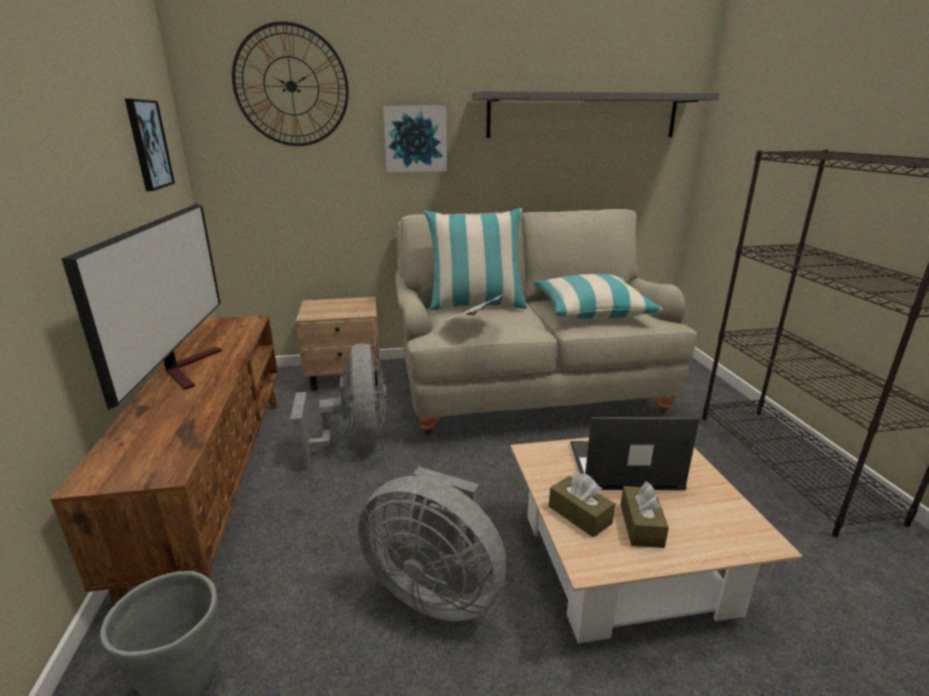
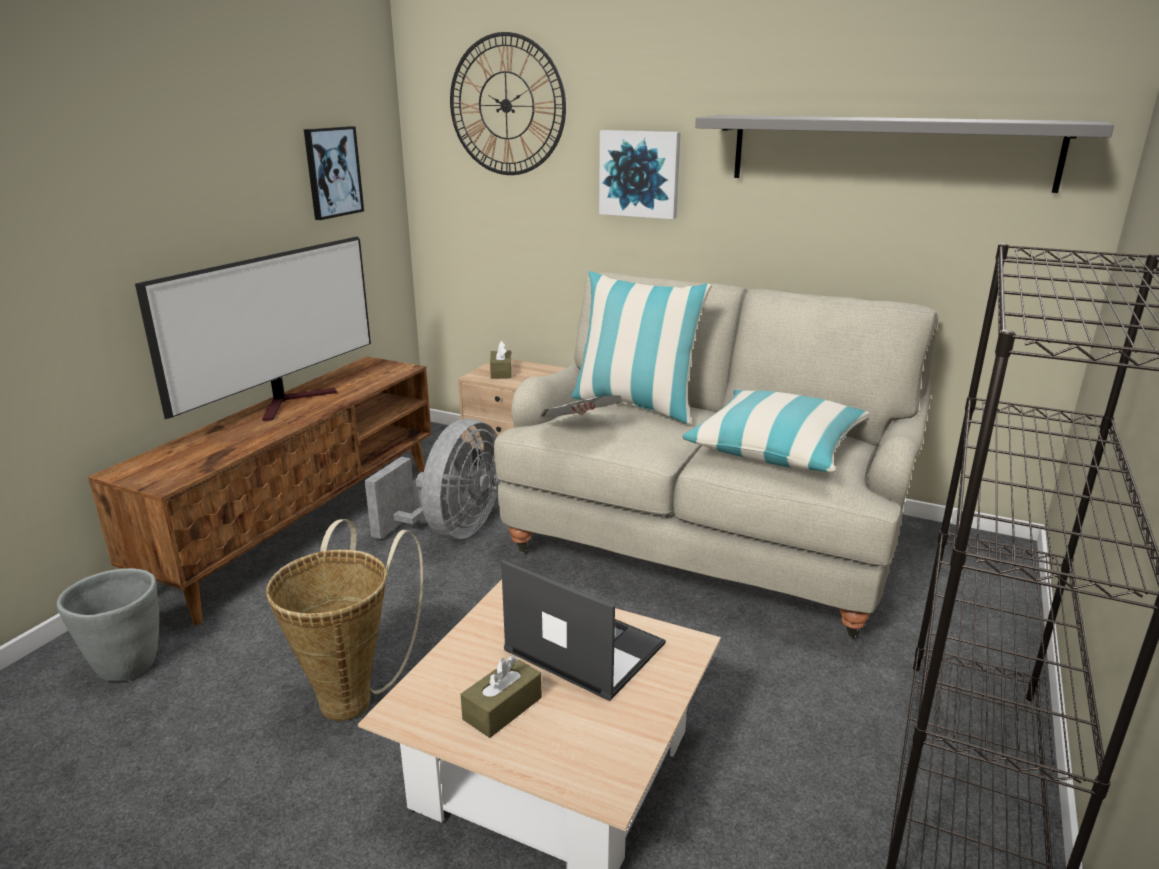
camera: 35 degrees right, 0 degrees up
grey fan [358,467,506,621] -> basket [266,519,423,721]
brown tissue box [549,473,615,537] -> brown tissue box moved to [490,341,512,379]

